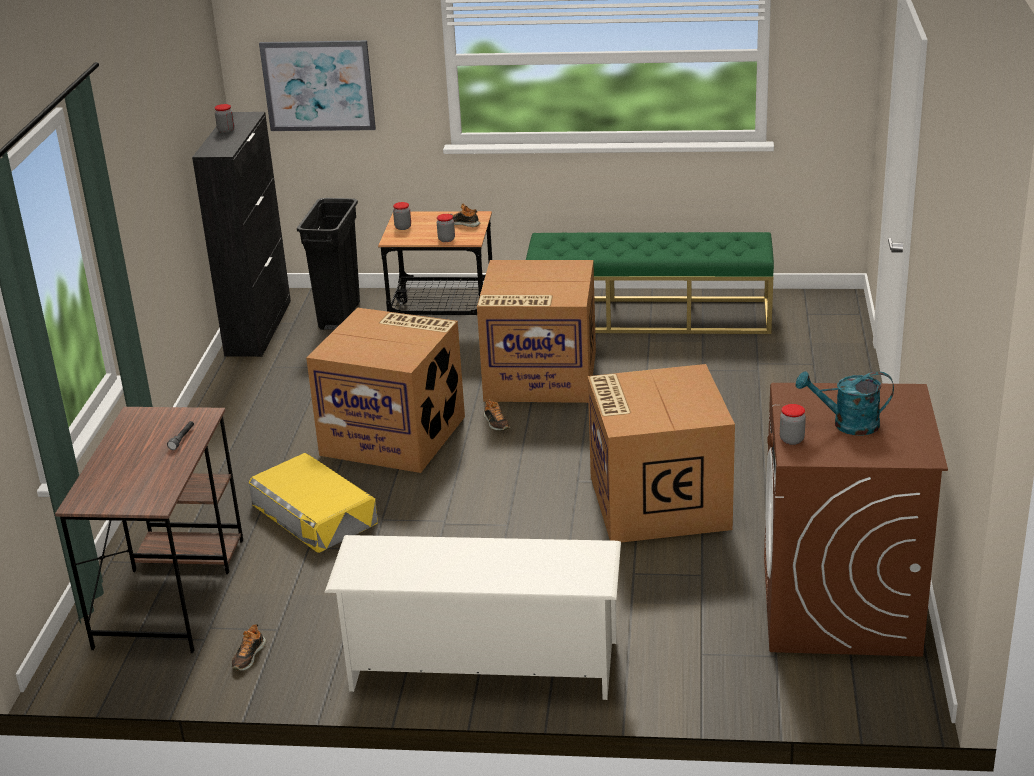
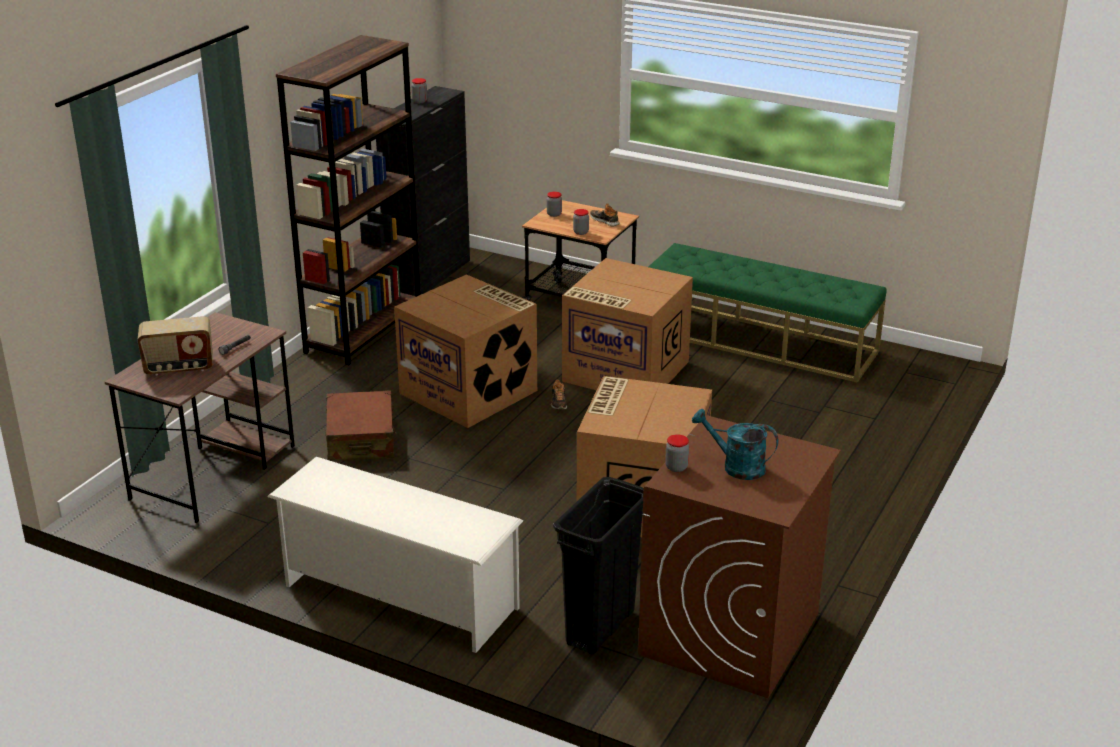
camera: 20 degrees right, 0 degrees up
shoe [232,624,266,671] -> none
yellow storage box [249,453,378,553] -> brown suitcase [326,390,397,461]
picture [259,40,376,131] -> none
black trash can [297,198,360,330] -> black trash can moved to [553,477,644,654]
none -> radio [138,316,213,376]
none -> brown bookcase [276,35,421,365]

